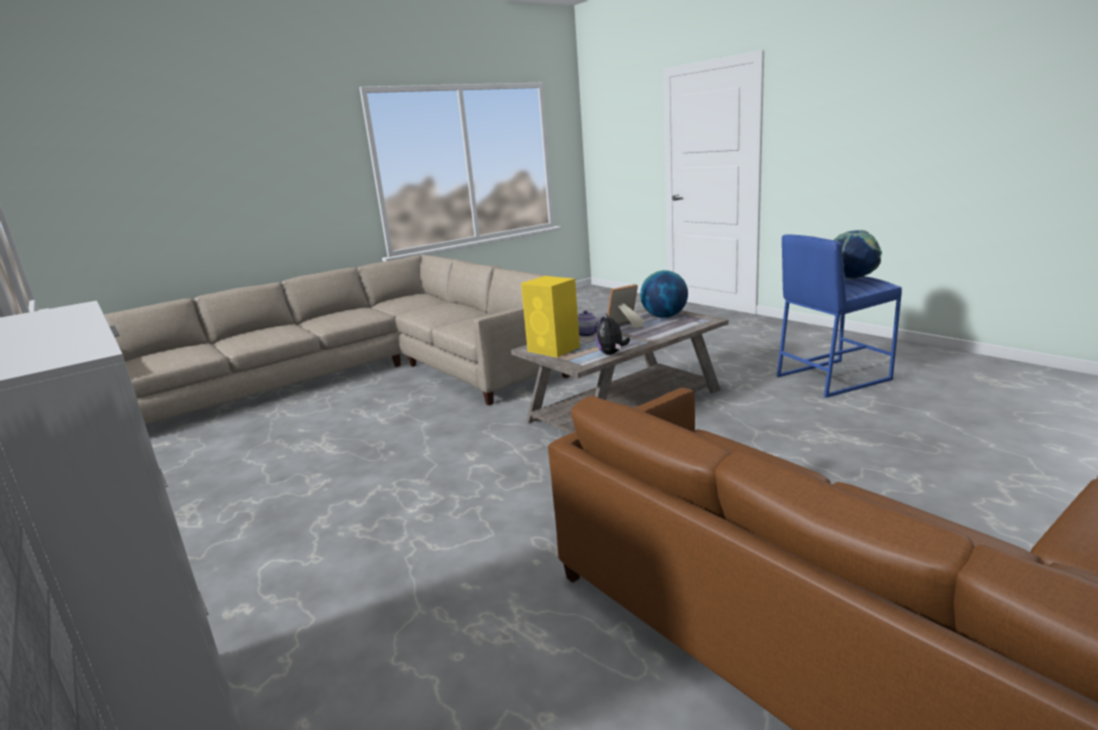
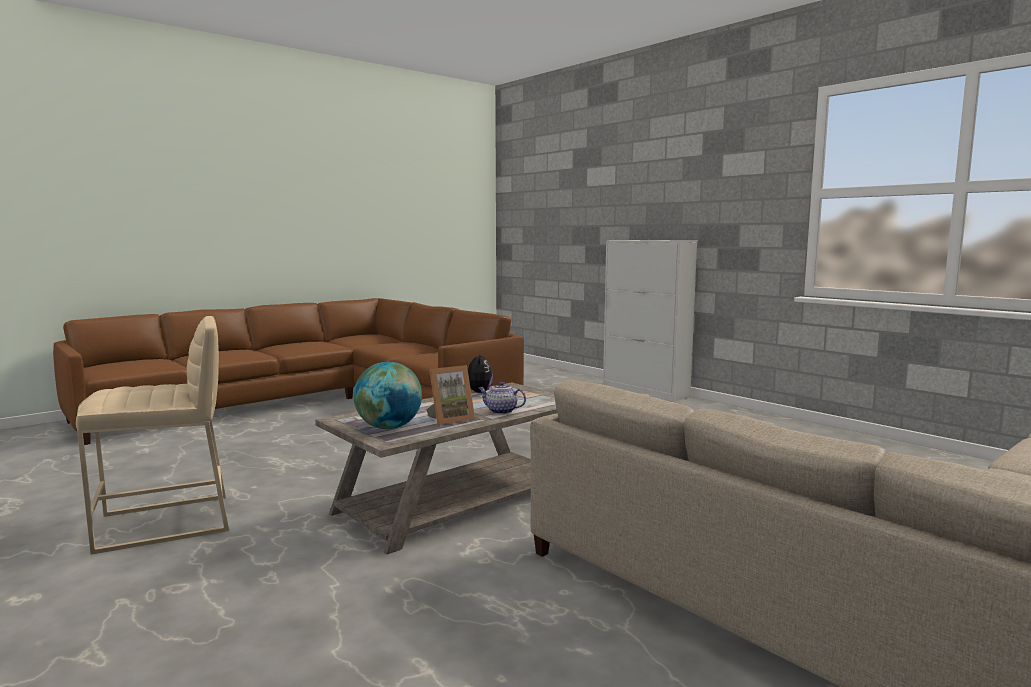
camera: 175 degrees right, 10 degrees down
yellow speaker [521,276,580,357] -> none
blue stool [777,234,902,398] -> beige stool [76,316,229,554]
globe [834,230,882,279] -> none

